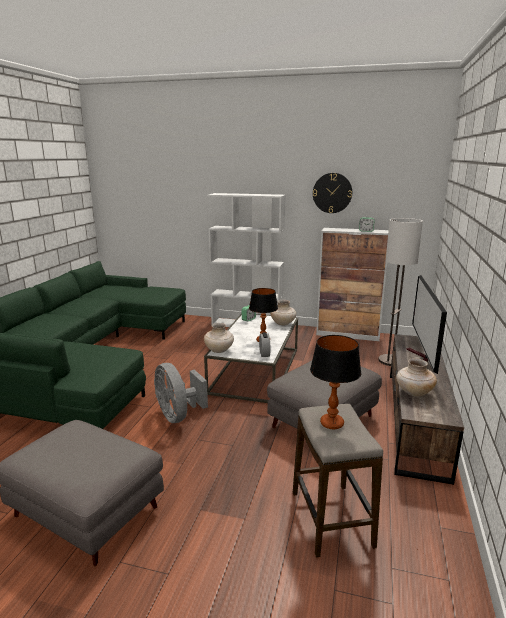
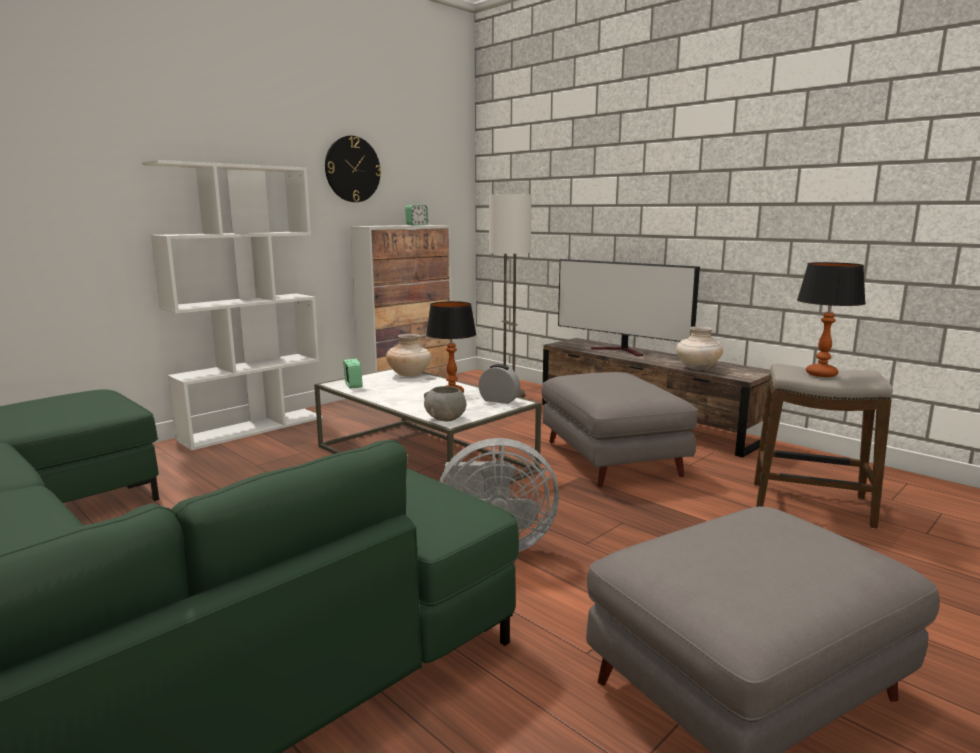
camera: 60 degrees left, 5 degrees down
beige vase [204,323,234,353] -> grey bowl [424,386,466,421]

